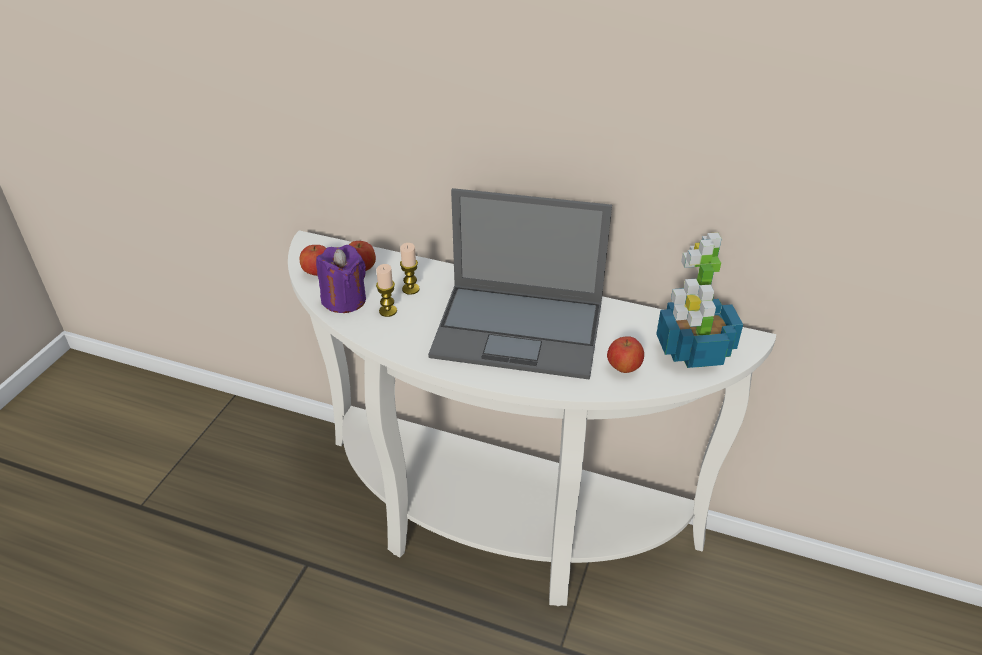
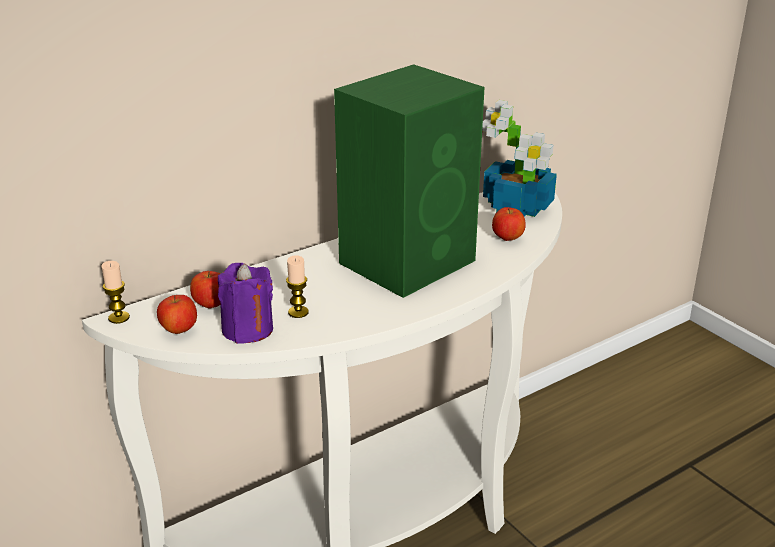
camera: 55 degrees left, 10 degrees down
candle [400,243,420,295] -> candle moved to [101,261,130,324]
laptop [428,188,612,379] -> green speaker [334,64,485,298]

